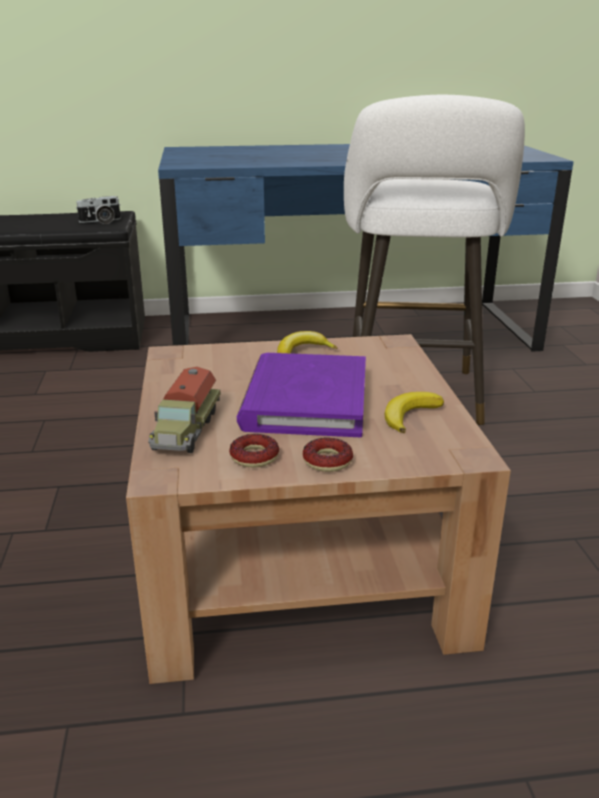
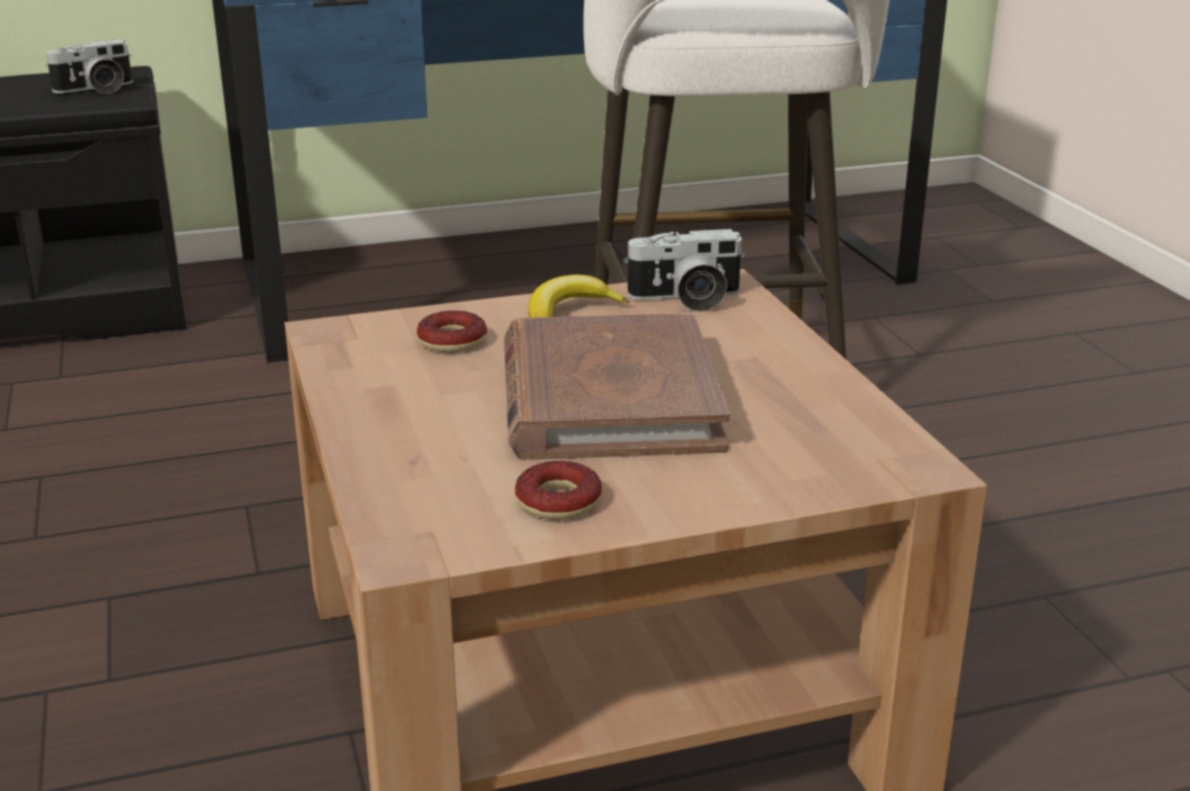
camera: 10 degrees left, 0 degrees up
toy truck [148,367,220,453] -> none
purple book [237,353,366,437] -> brown book [504,313,730,460]
donut [303,438,353,472] -> donut moved to [417,311,487,352]
banana [385,392,444,433] -> none
none -> camera [623,229,745,312]

